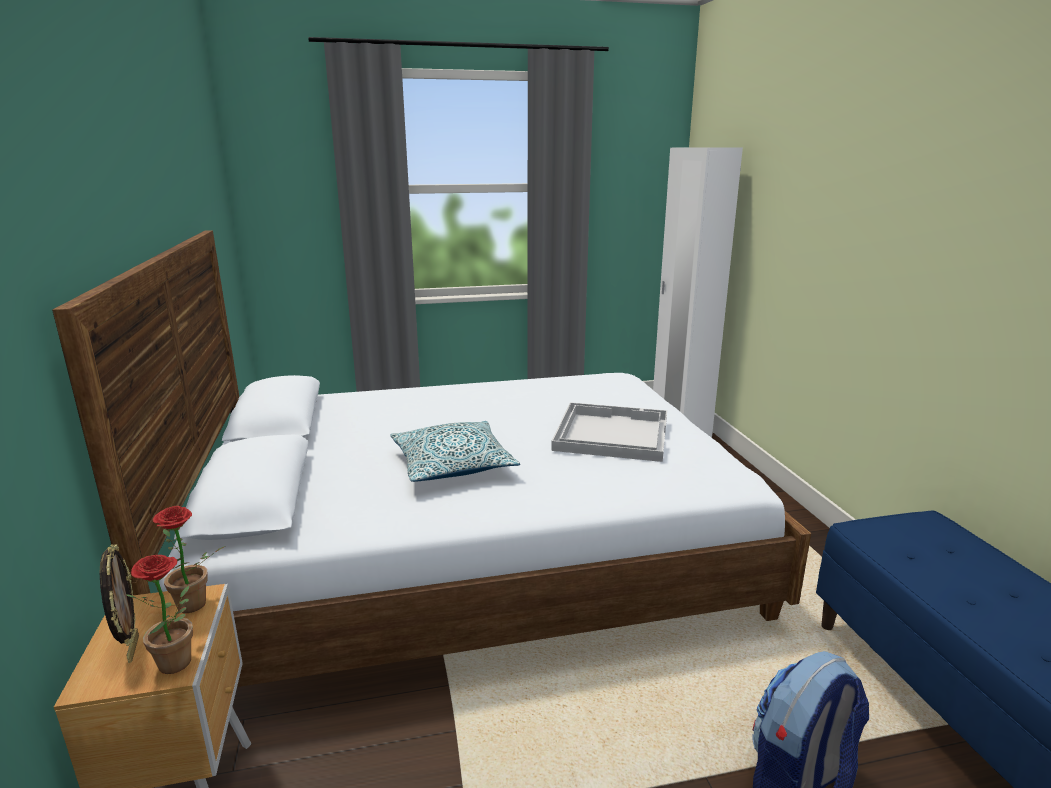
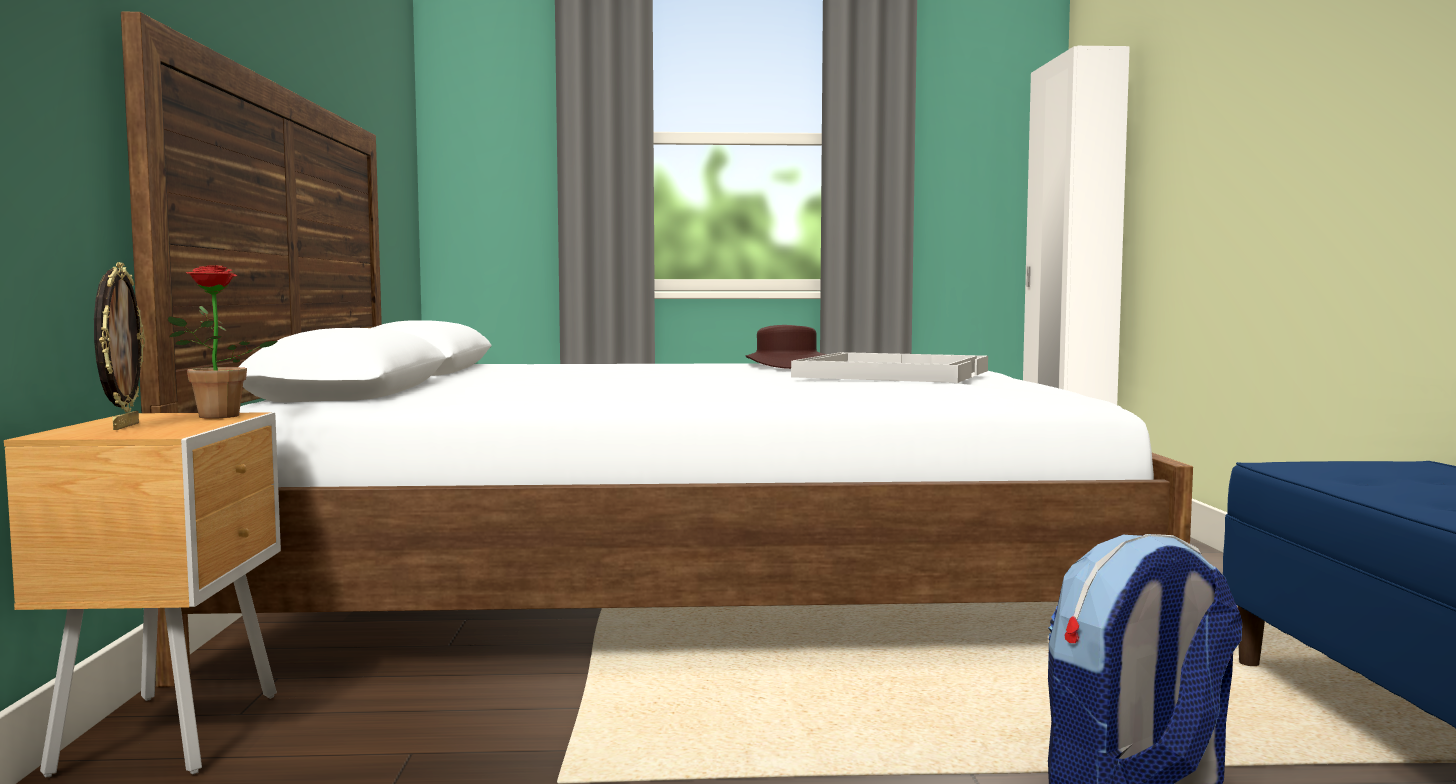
camera: 10 degrees right, 15 degrees down
potted plant [125,555,193,674] -> none
pillow [390,421,520,482] -> none
none -> brown hat [745,325,827,369]

